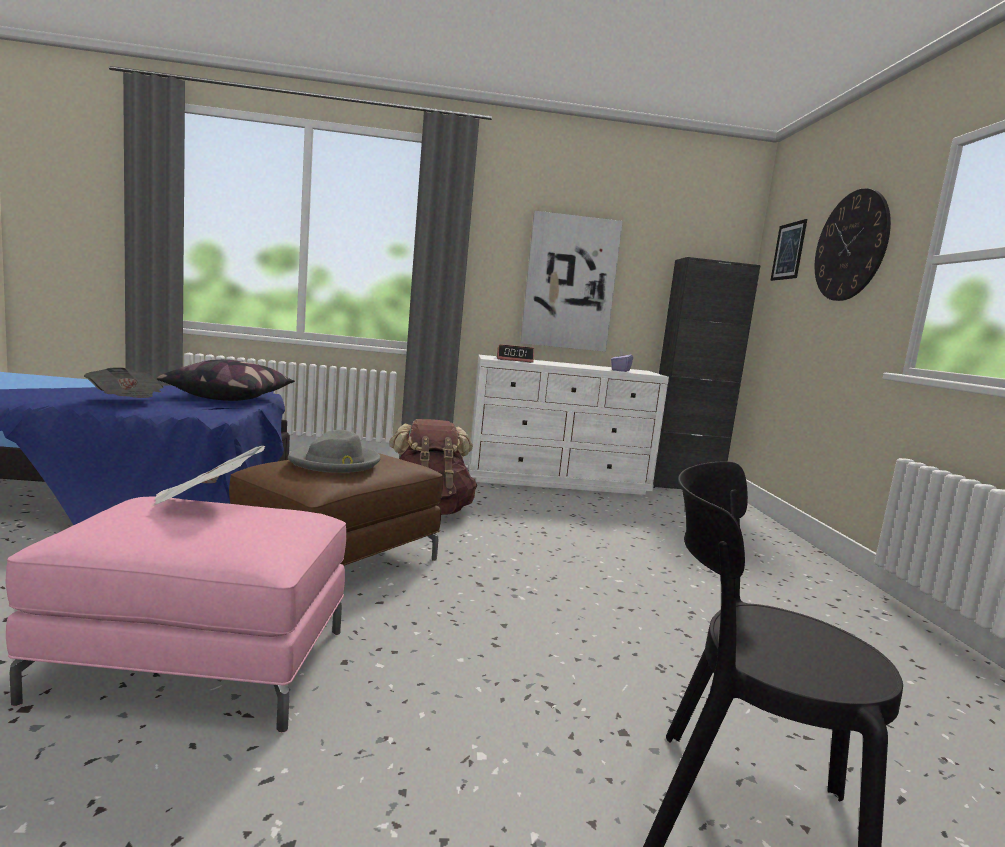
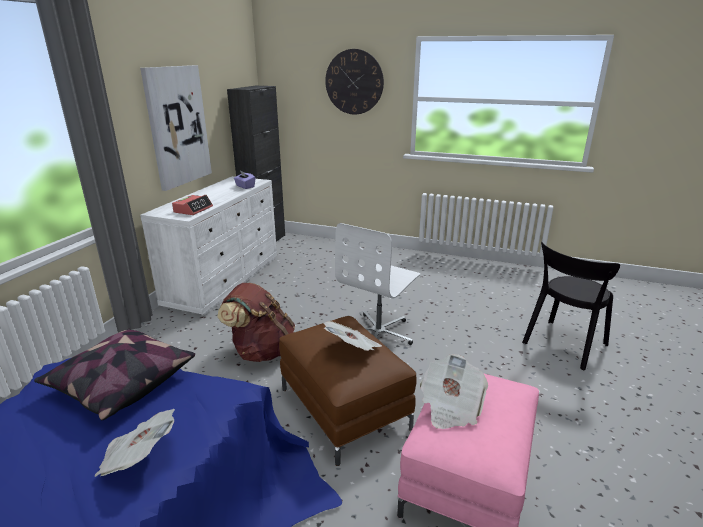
camera: 65 degrees left, 15 degrees up
grey hat [288,430,381,473] -> newspaper [324,321,382,351]
picture [770,219,807,281] -> none
none -> white office chair [335,223,420,345]

